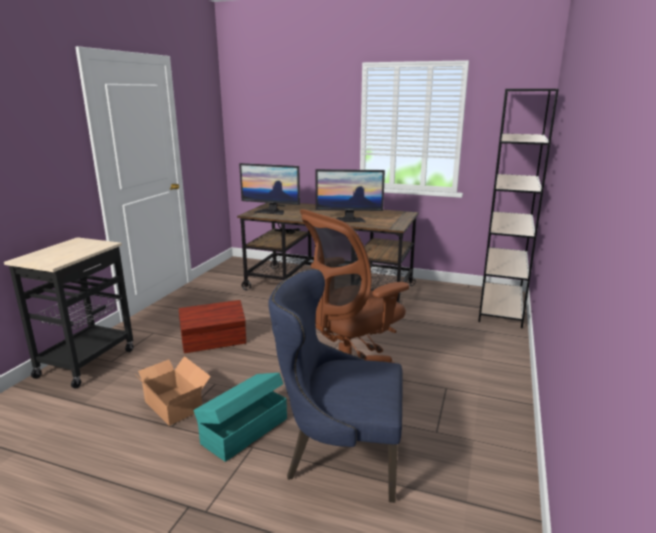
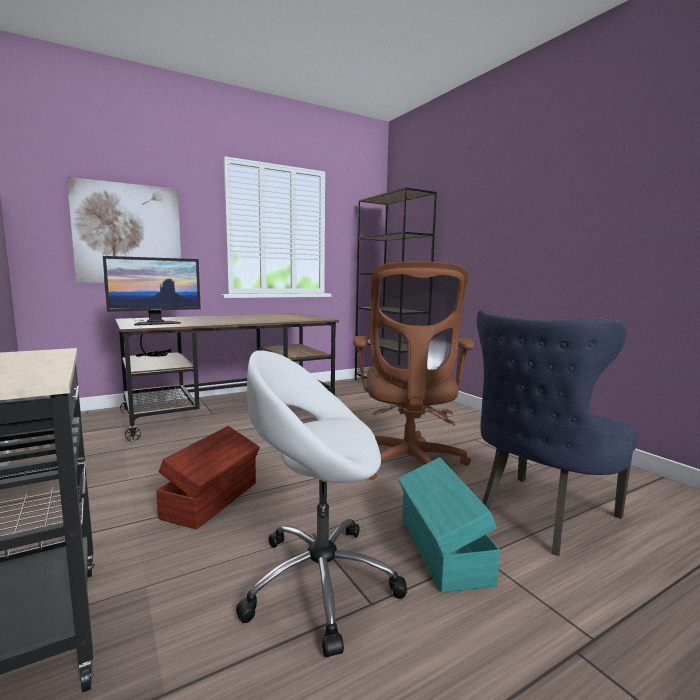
camera: 50 degrees left, 10 degrees down
cardboard box [134,356,211,426] -> white office chair [236,350,407,657]
monitor [315,169,385,222] -> none
none -> picture [67,177,181,283]

